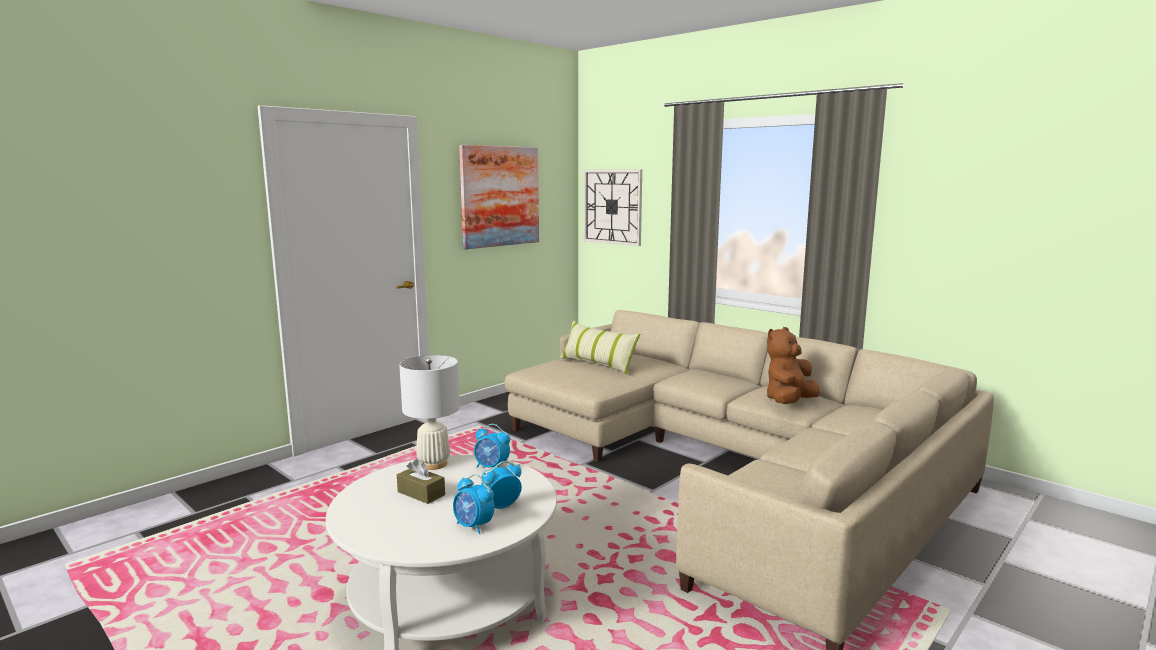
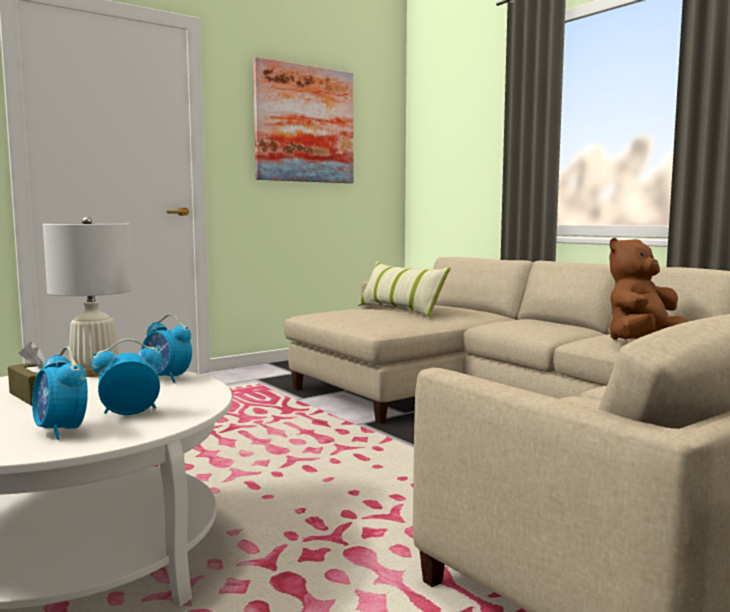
camera: 10 degrees right, 5 degrees down
wall clock [584,169,642,246] -> none

